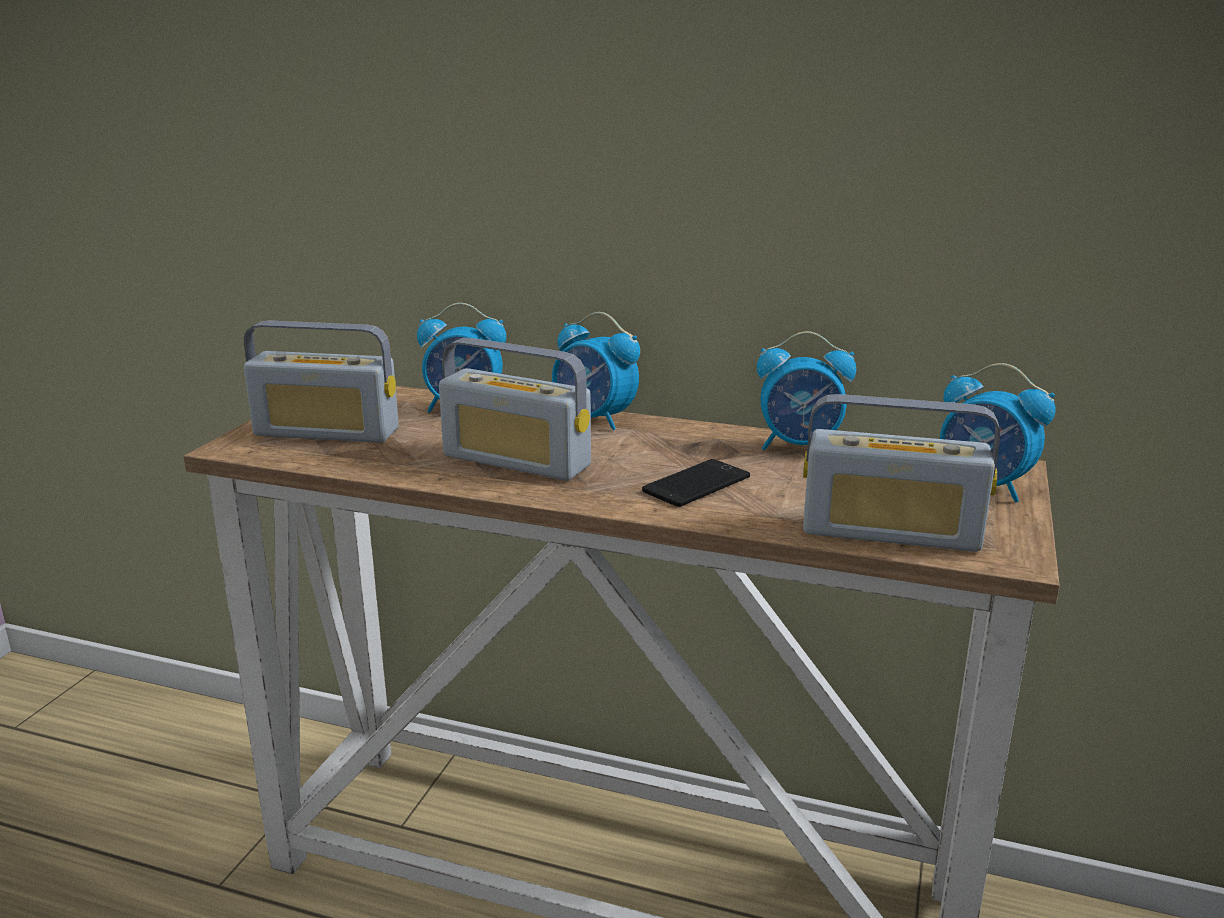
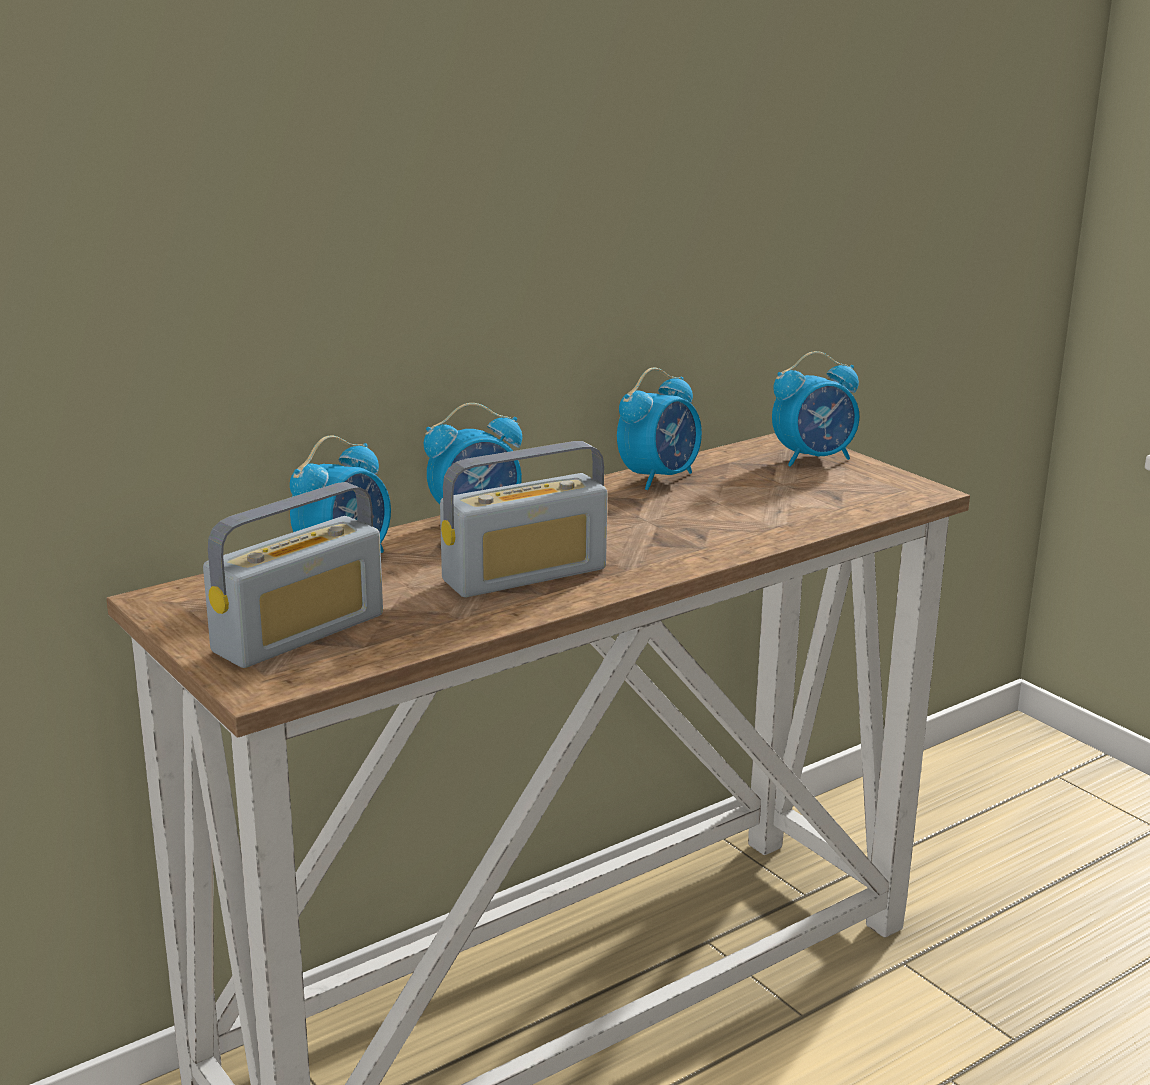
camera: 55 degrees left, 0 degrees up
phone [642,459,750,507] -> none
radio [803,394,1000,552] -> none

